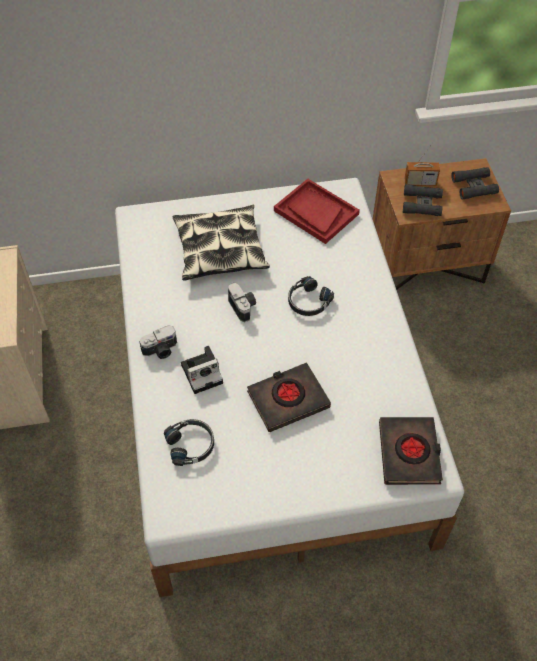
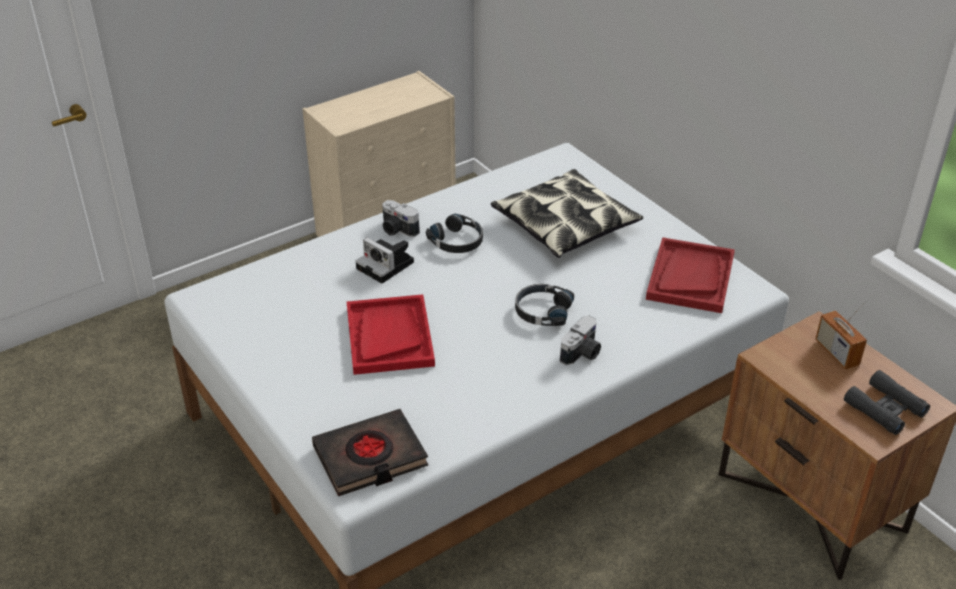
camera: 65 degrees right, 15 degrees down
black headphones [164,419,214,466] -> black headphones moved to [426,213,483,253]
camera [228,283,256,322] -> camera moved to [560,316,601,365]
black book [247,362,331,432] -> red tray [347,294,435,375]
black binoculars [403,184,443,216] -> none

